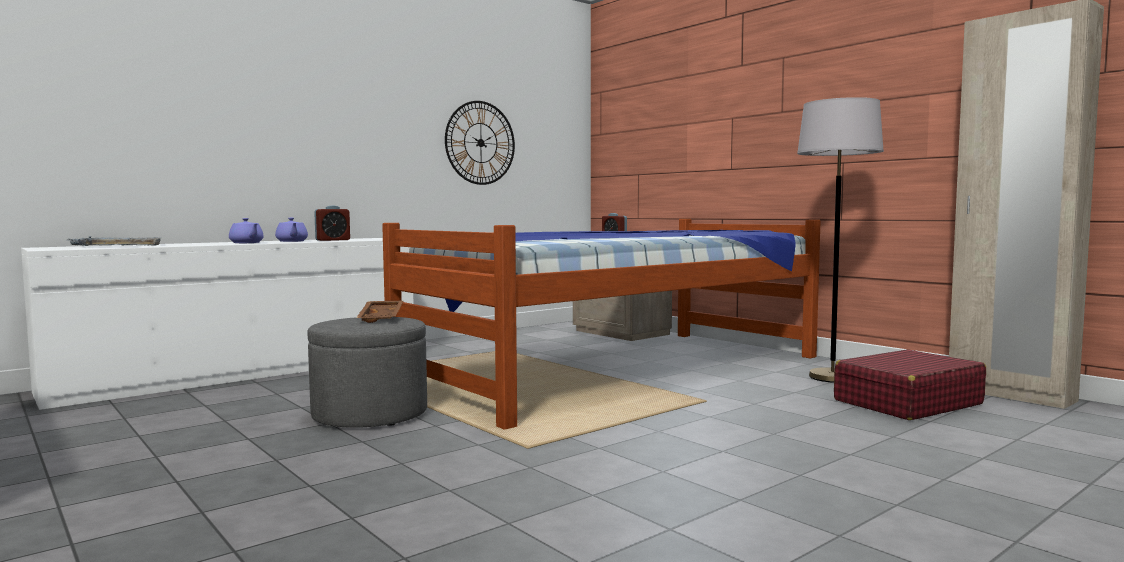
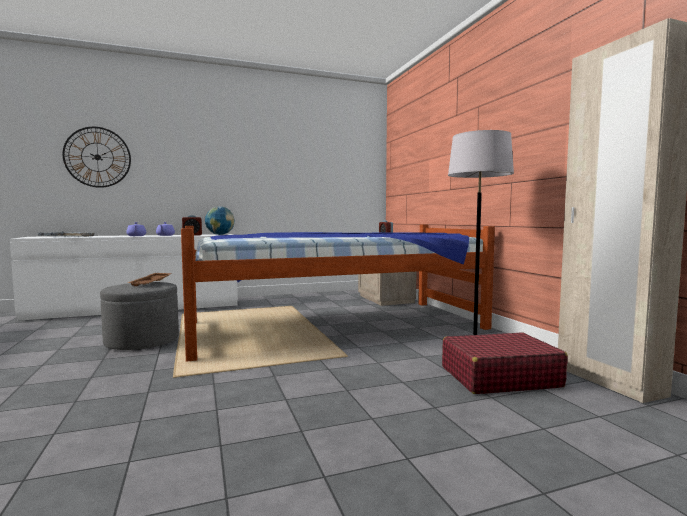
camera: 20 degrees right, 0 degrees up
wall clock [445,101,515,185] -> wall clock moved to [63,127,131,188]
none -> globe [205,206,234,235]

